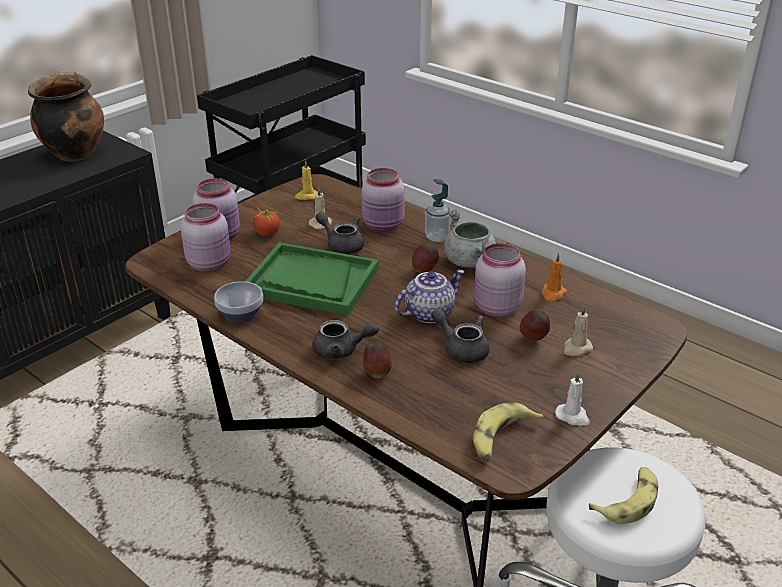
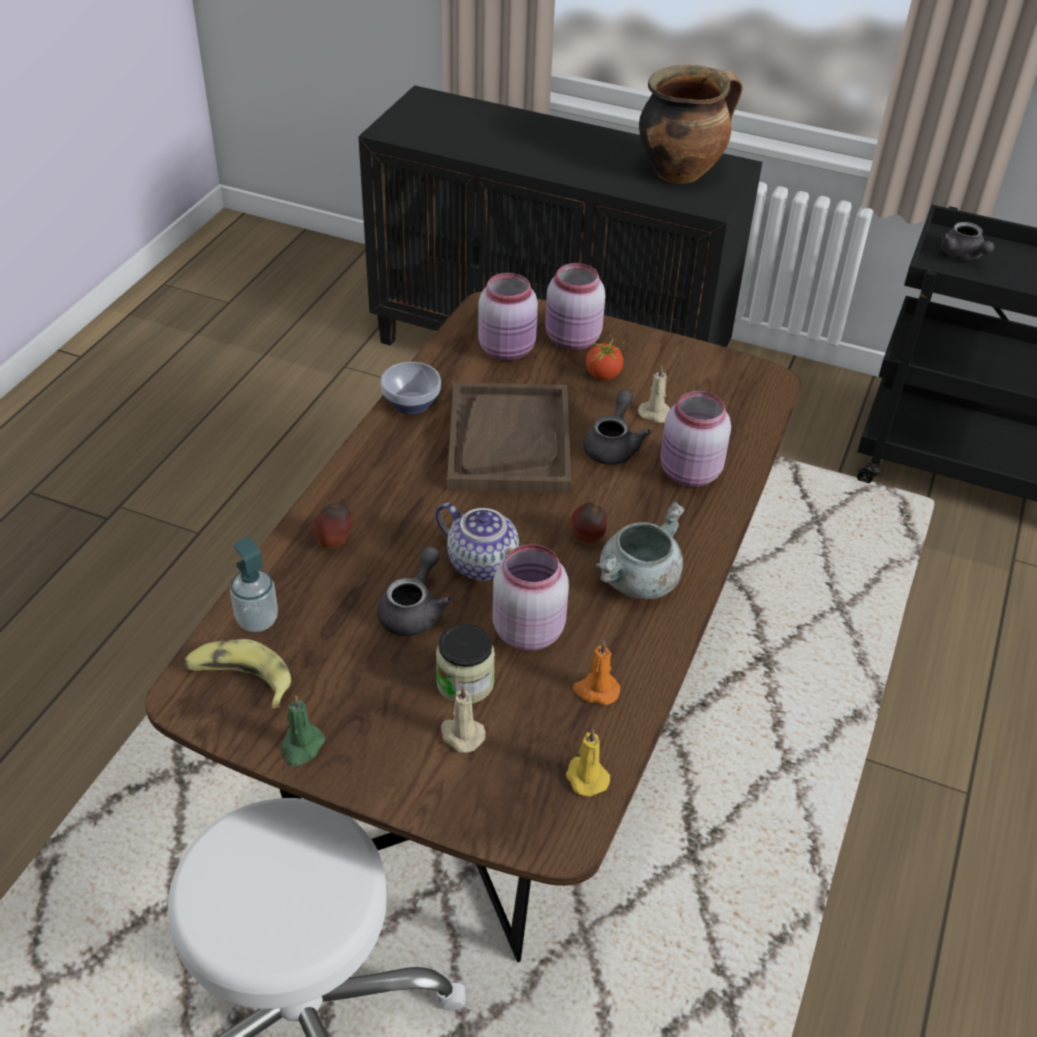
camera: 70 degrees right, 10 degrees up
green tray [245,242,379,316] -> brown tray [447,382,571,493]
yellow candle [295,160,318,200] -> yellow candle moved to [566,729,610,797]
grey teapot [313,320,379,359] -> grey teapot moved to [941,222,995,260]
soap dispenser [425,179,451,242] -> soap dispenser moved to [230,537,278,632]
apple [519,310,550,341] -> jar [436,624,495,704]
white candle [555,371,590,425] -> green candle [281,695,325,766]
banana [589,467,658,524] -> none

